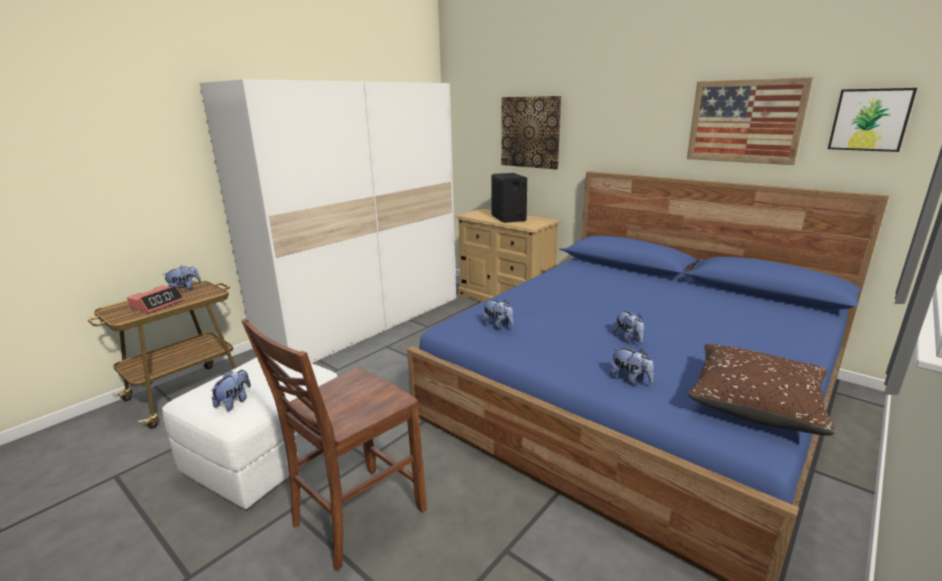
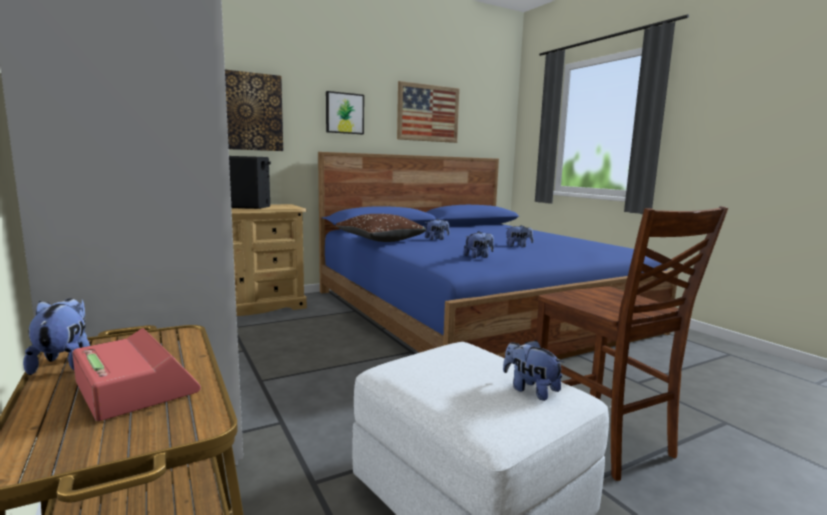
camera: 70 degrees left, 10 degrees down
plush toy [610,347,654,385] -> plush toy moved to [425,219,450,240]
brown pillow [688,344,835,436] -> brown pillow moved to [336,214,426,242]
picture [828,88,917,152] -> picture moved to [326,91,364,134]

